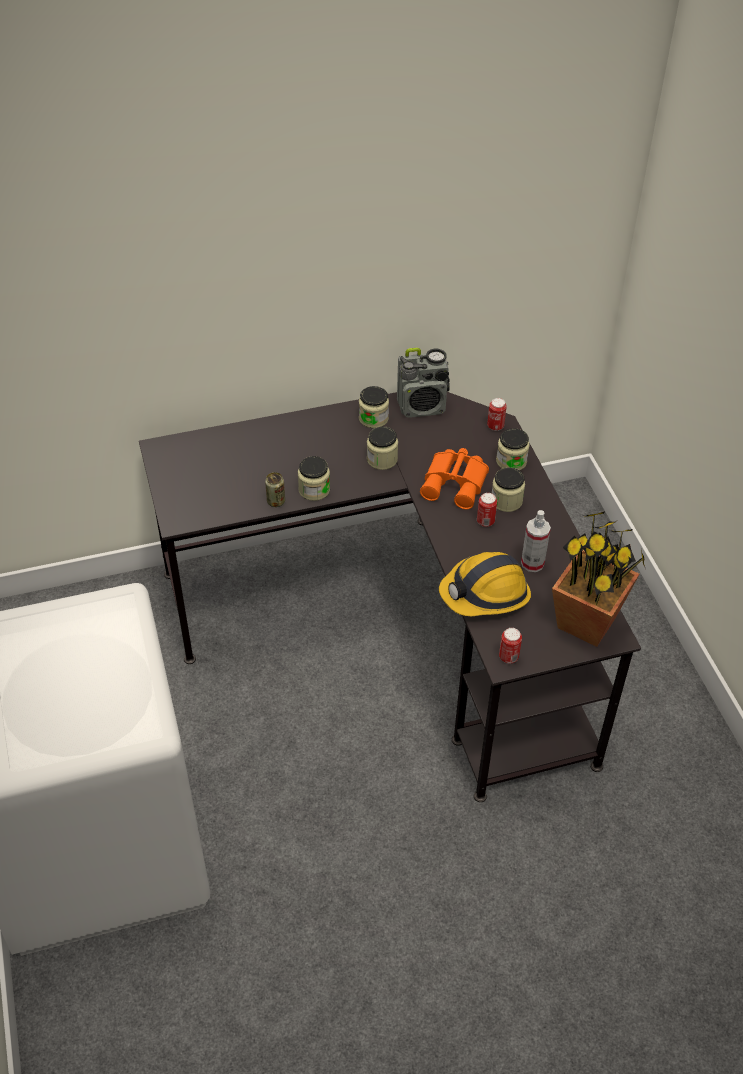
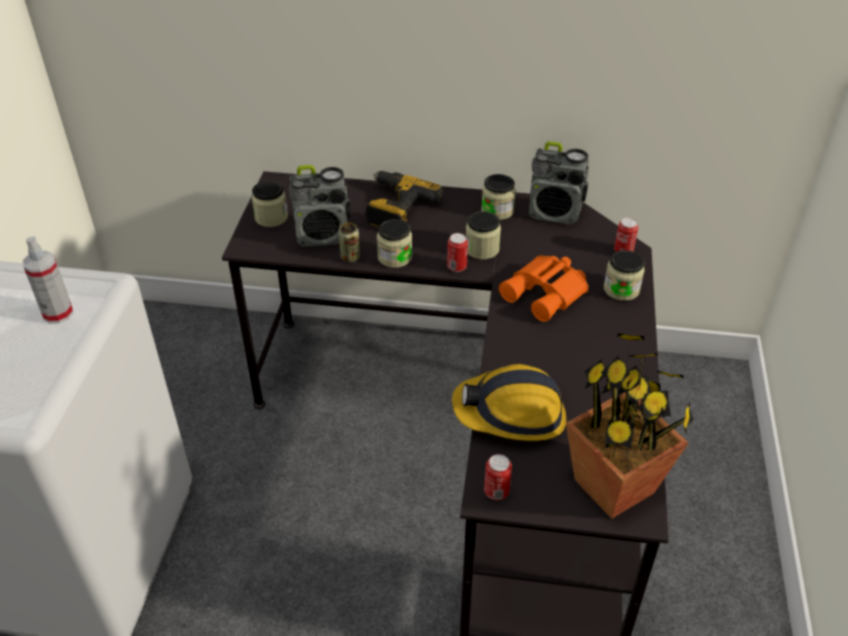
camera: 25 degrees right, 5 degrees down
can [477,493,497,527] -> can moved to [447,233,468,272]
jar [492,467,525,512] -> jar moved to [252,181,288,227]
spray bottle [521,510,551,572] -> spray bottle moved to [23,236,73,324]
none -> radio [289,165,351,247]
none -> power drill [366,171,443,227]

